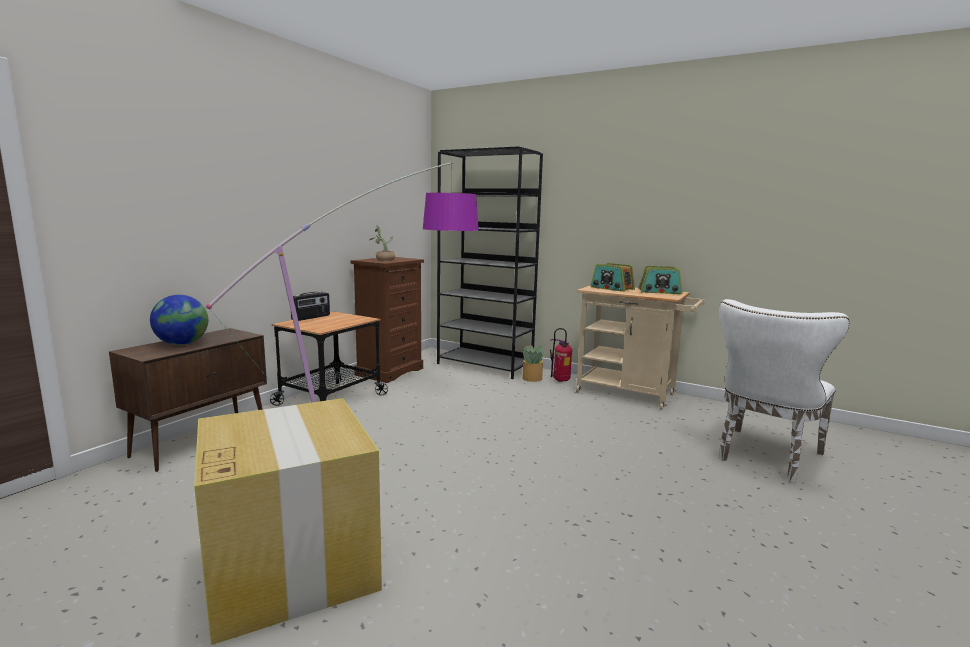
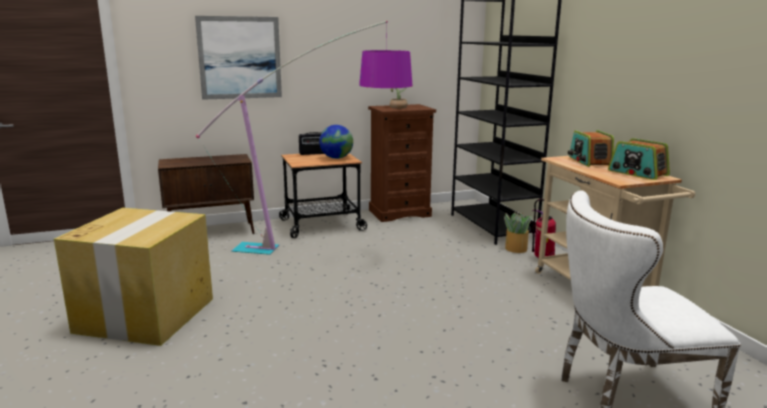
camera: 40 degrees right, 5 degrees up
globe [150,295,208,345] -> globe moved to [319,125,353,159]
none -> picture [195,16,282,100]

